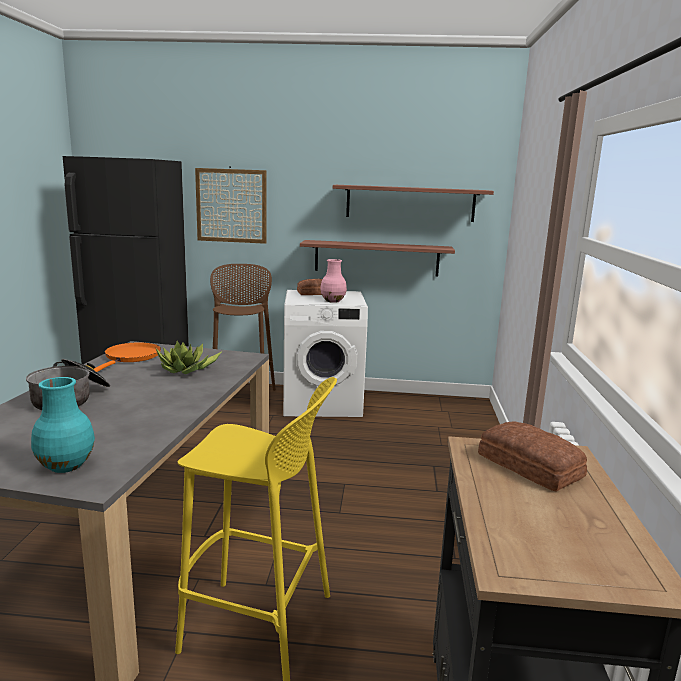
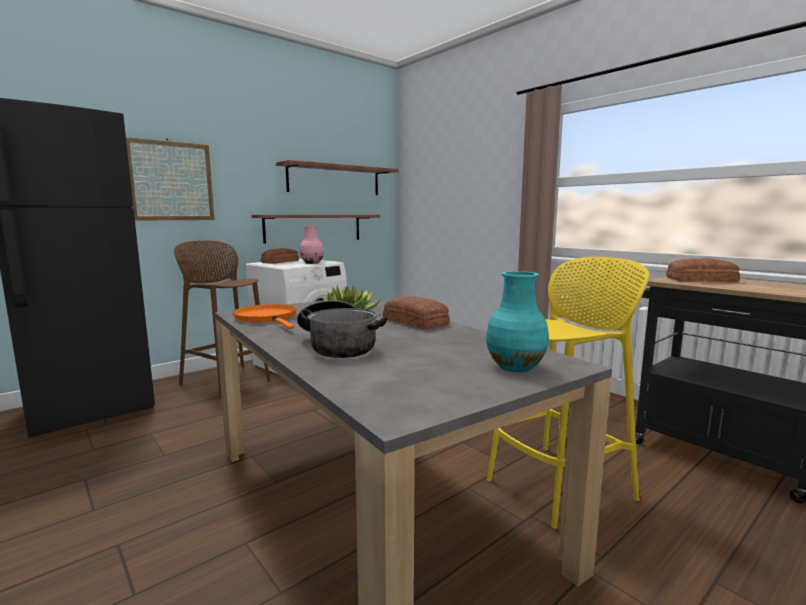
camera: 45 degrees left, 5 degrees down
none -> bread [383,296,450,330]

